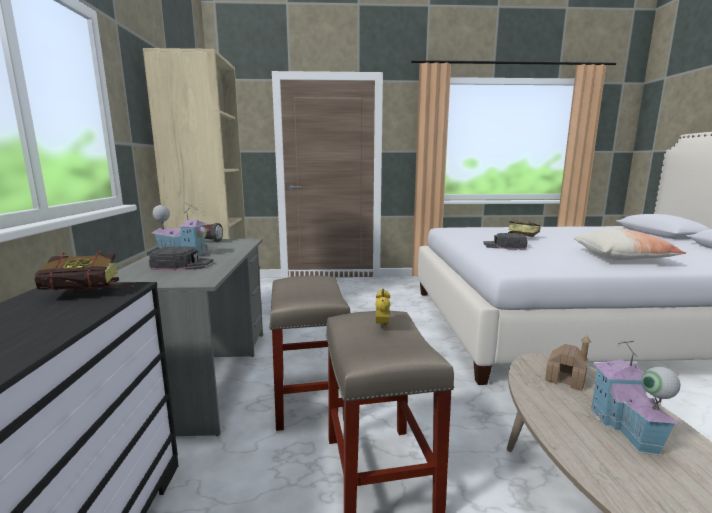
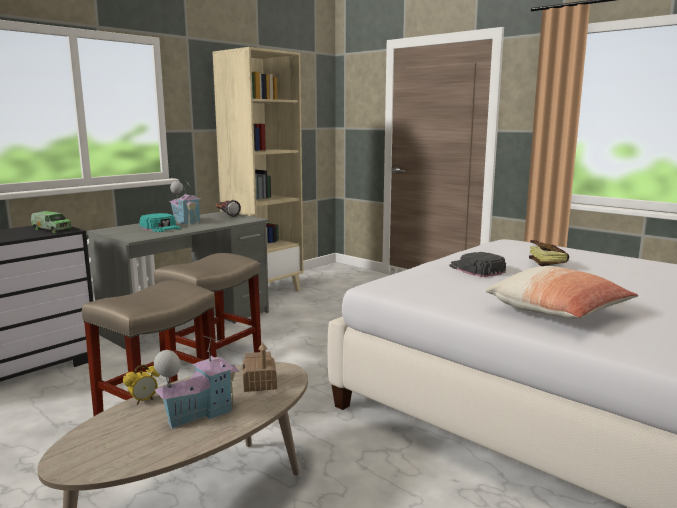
camera: 45 degrees right, 0 degrees up
book [34,251,134,290] -> toy truck [31,211,72,233]
black cap [149,246,213,270] -> turquoise cap [139,213,181,232]
alarm clock [375,289,390,329] -> alarm clock moved to [123,364,160,405]

